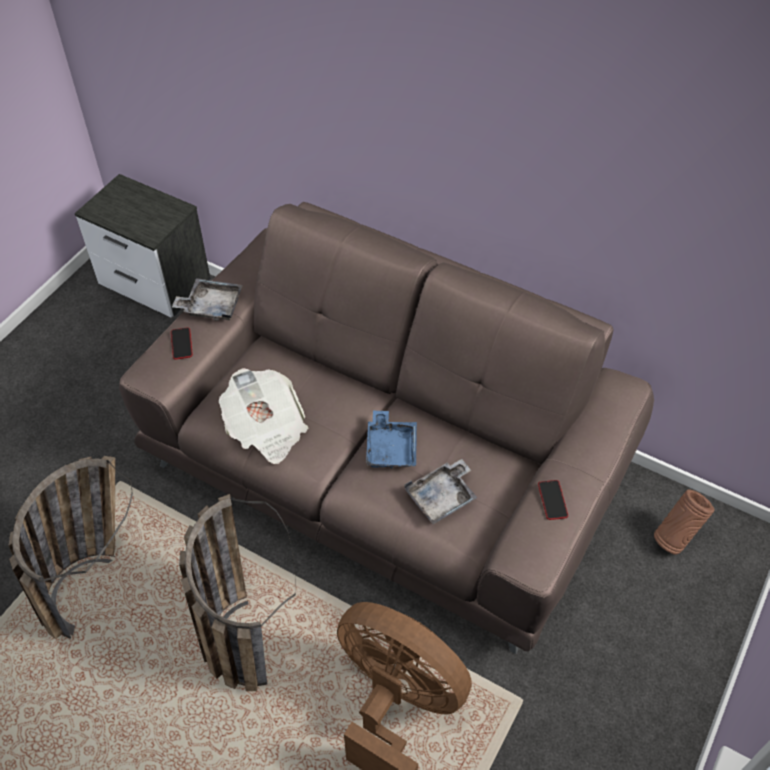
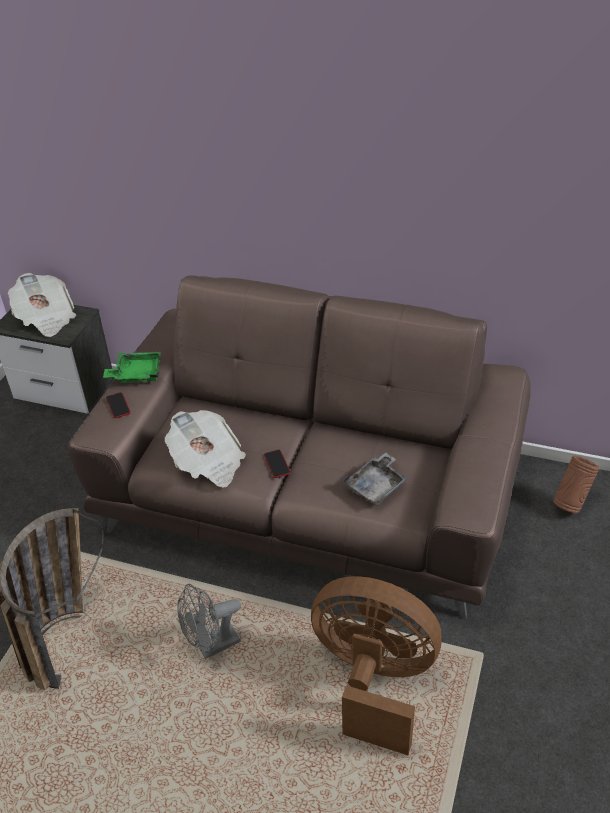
camera: 10 degrees left, 10 degrees down
grey tray [172,278,242,321] -> green tray [103,352,161,383]
basket [179,494,296,691] -> grey fan [177,584,241,659]
blue tray [366,410,417,469] -> none
phone [538,480,568,520] -> phone moved to [264,450,291,478]
none -> newspaper [8,273,76,337]

